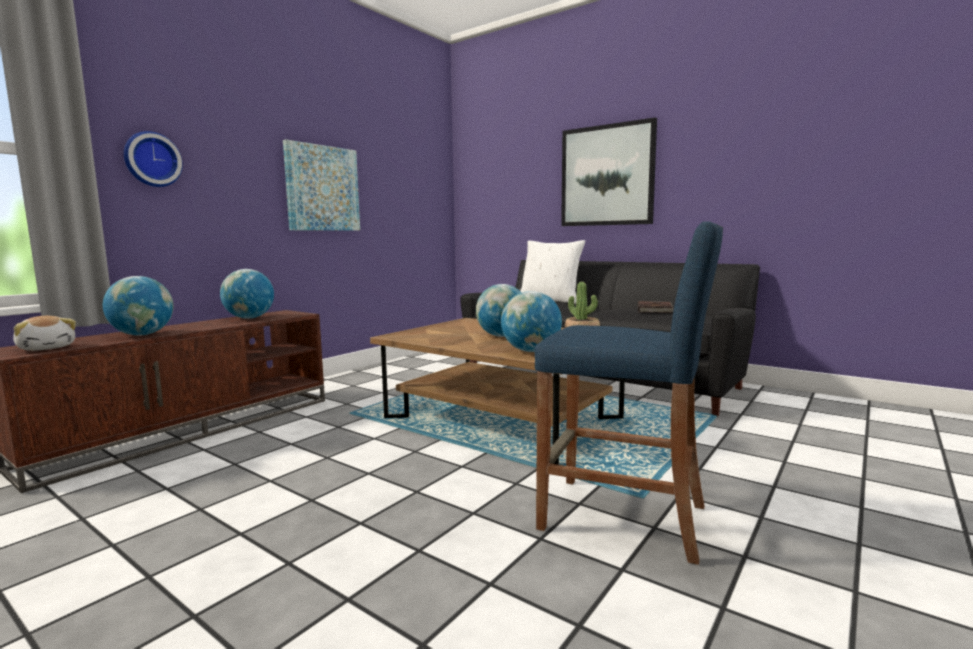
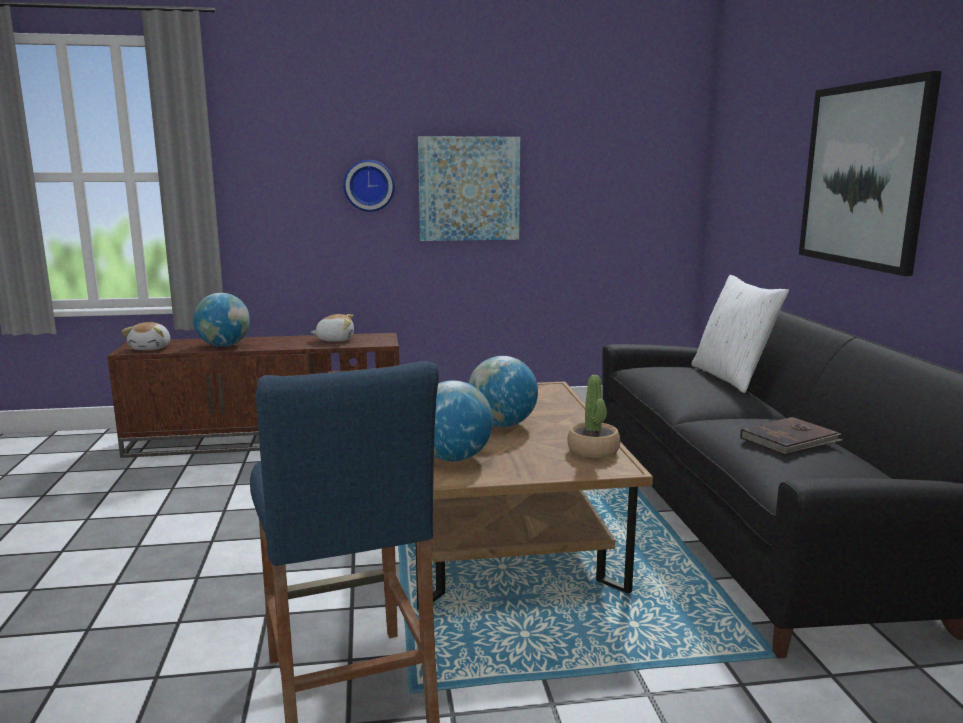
camera: 45 degrees right, 5 degrees up
wall clock [124,131,183,187] -> wall clock moved to [343,160,395,212]
globe [220,269,274,319] -> plush toy [311,314,354,342]

